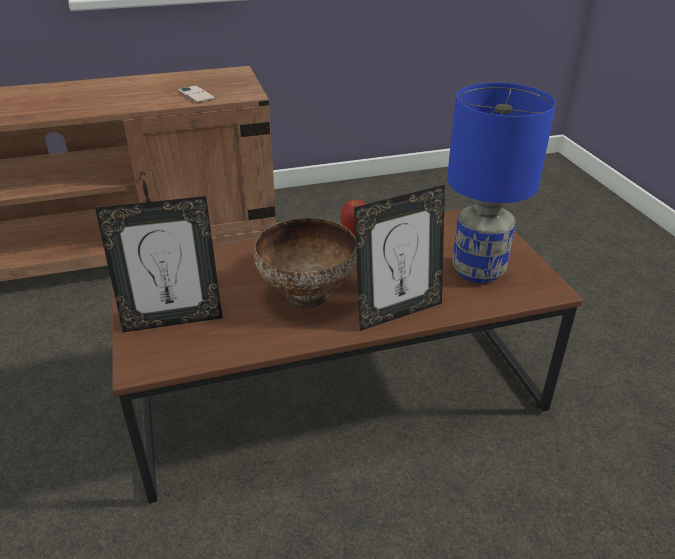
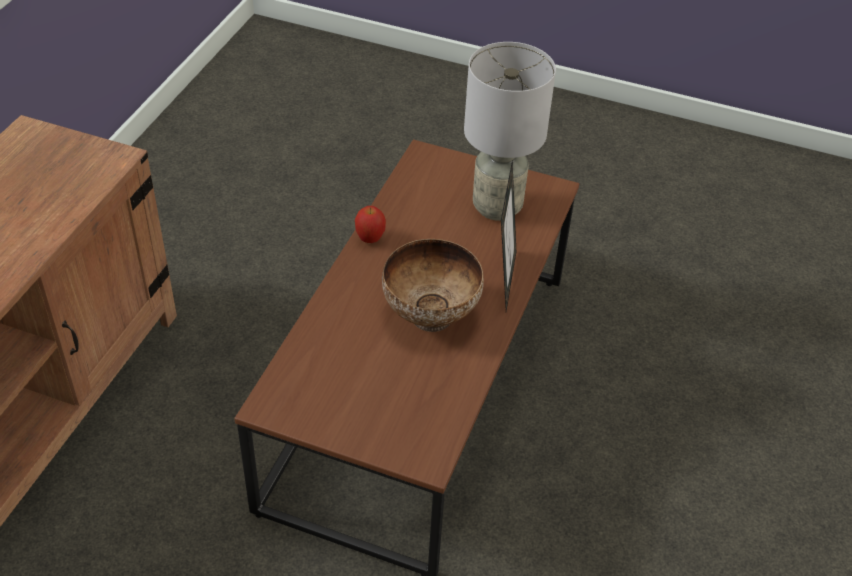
camera: 55 degrees left, 10 degrees up
picture frame [95,196,222,332] -> none
phone [178,85,215,103] -> none
blue table lamp [447,83,556,283] -> grey table lamp [464,42,556,221]

